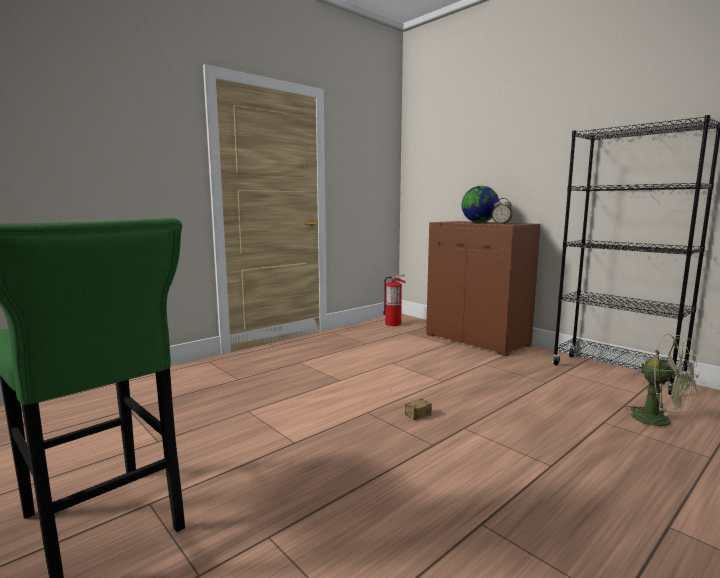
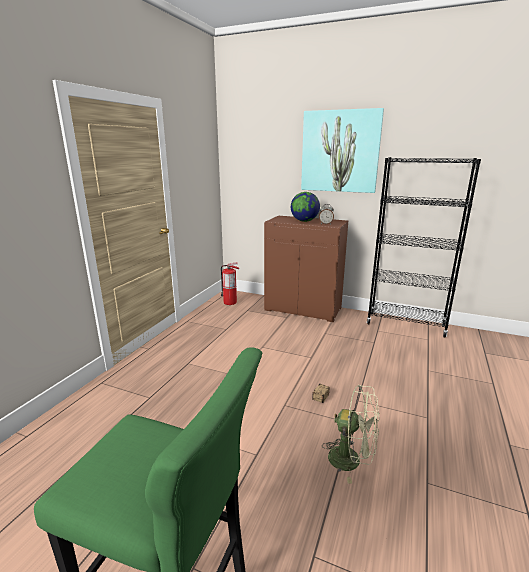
camera: 25 degrees left, 10 degrees up
green fan [624,334,699,433] -> green fan moved to [322,385,379,484]
none -> picture [301,108,384,193]

